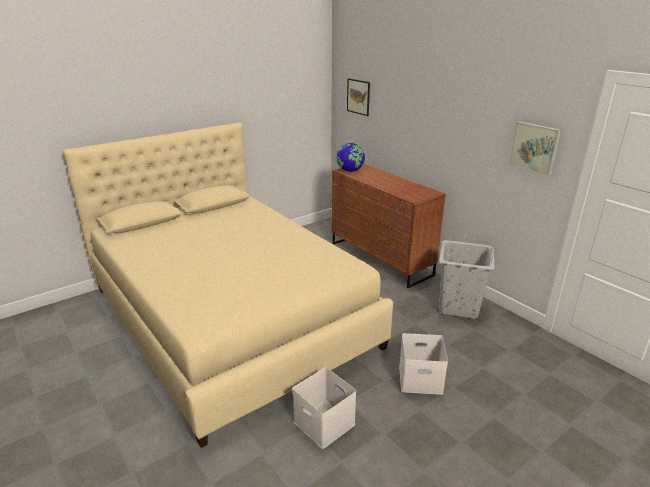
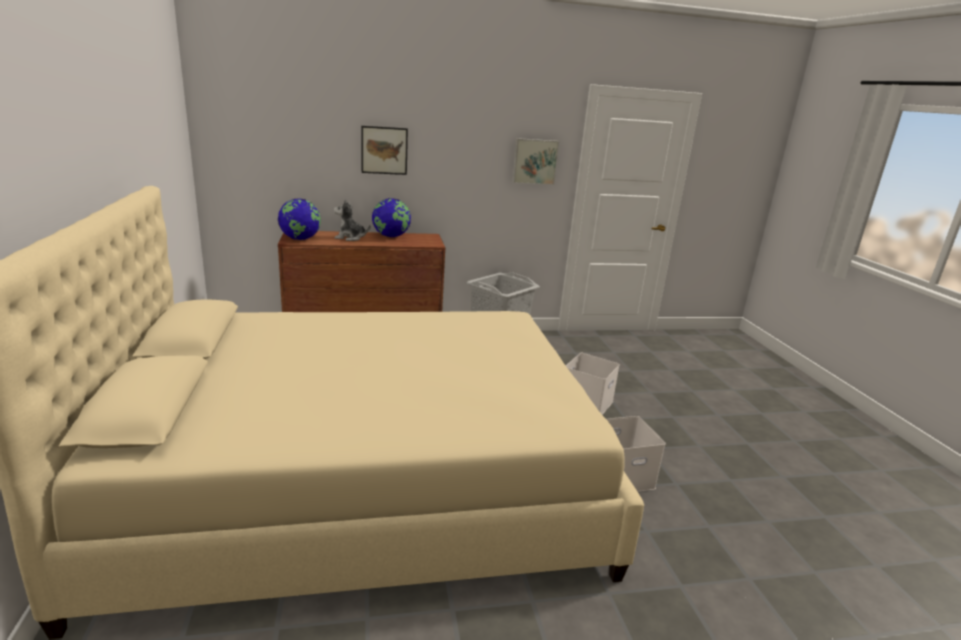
camera: 65 degrees left, 5 degrees down
picture [347,78,370,116] -> picture moved to [361,126,408,175]
none -> plush toy [333,199,370,241]
none -> globe [372,198,411,237]

